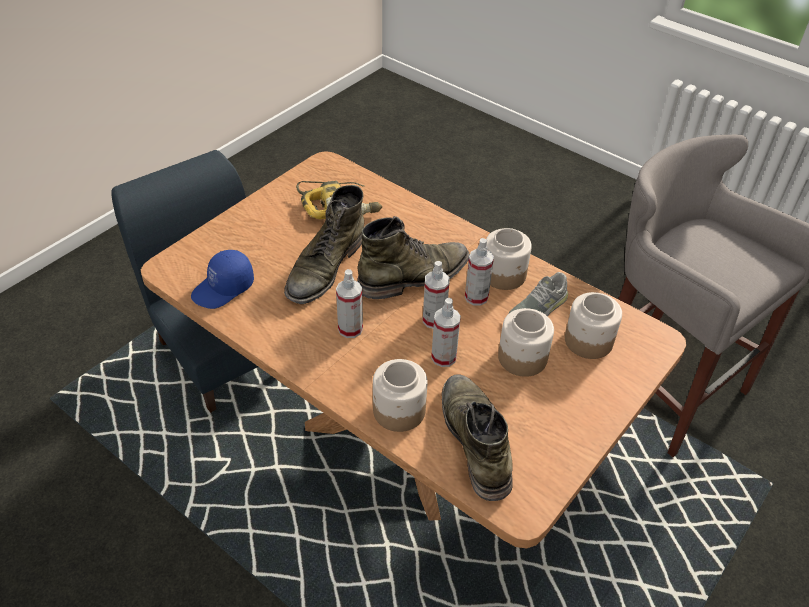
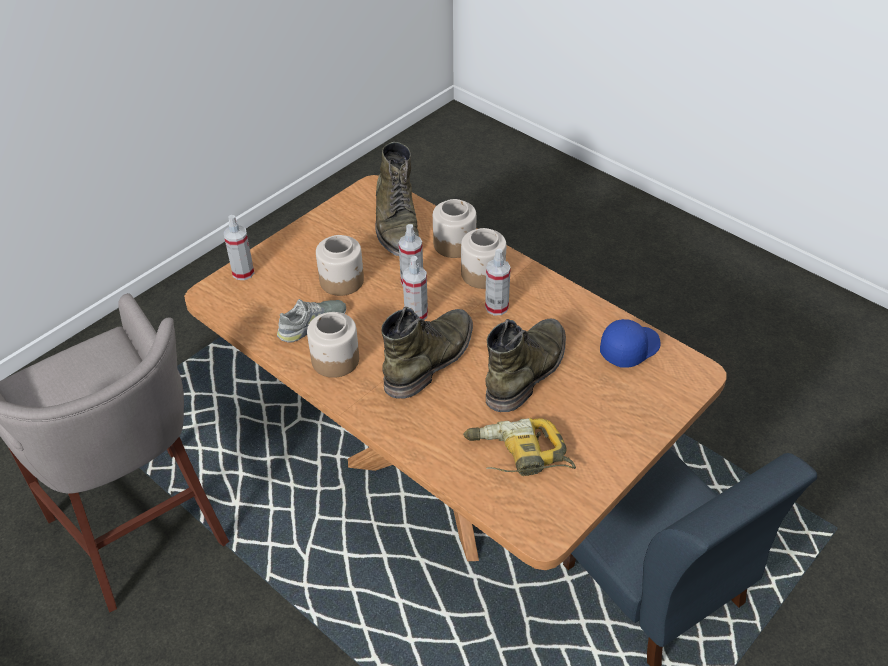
camera: 175 degrees left, 0 degrees up
green boot [357,216,470,299] -> green boot turned 150 degrees clockwise [381,307,473,399]
spray bottle [465,238,494,306] -> spray bottle moved to [224,215,254,280]
jar [565,292,622,359] -> jar moved to [461,228,506,289]

